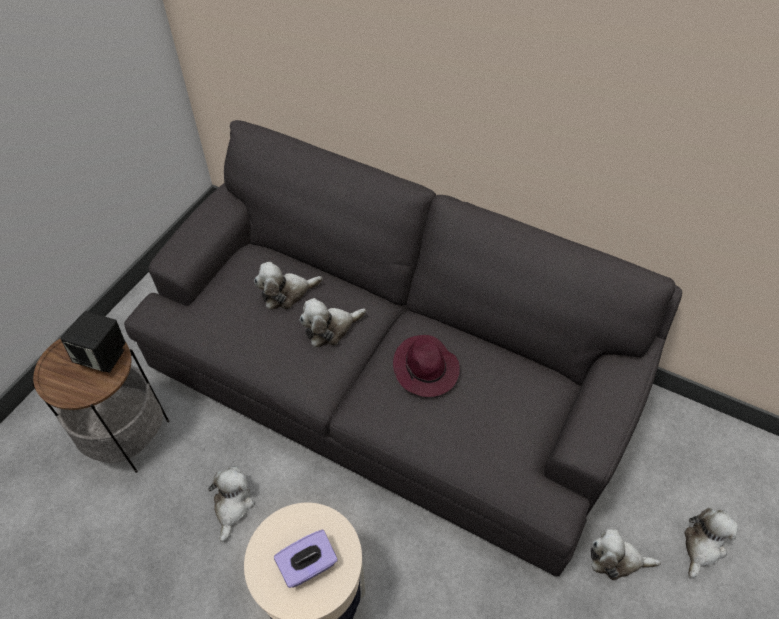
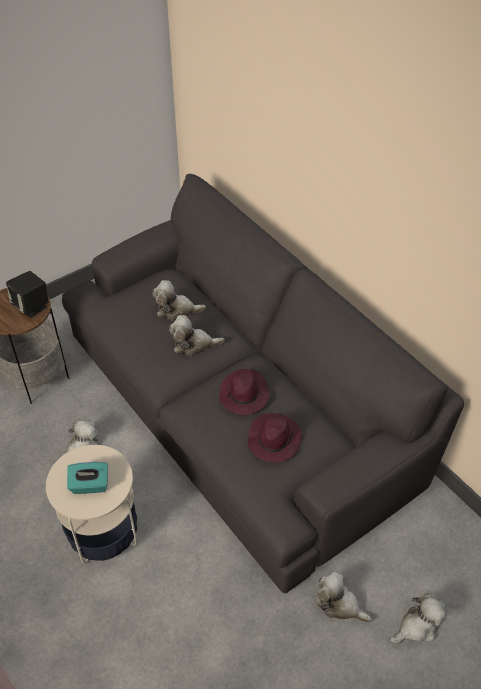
camera: 25 degrees right, 5 degrees down
purple tissue box [274,530,338,588] -> turquoise tissue box [67,462,108,494]
none -> purple hat [248,413,302,463]

